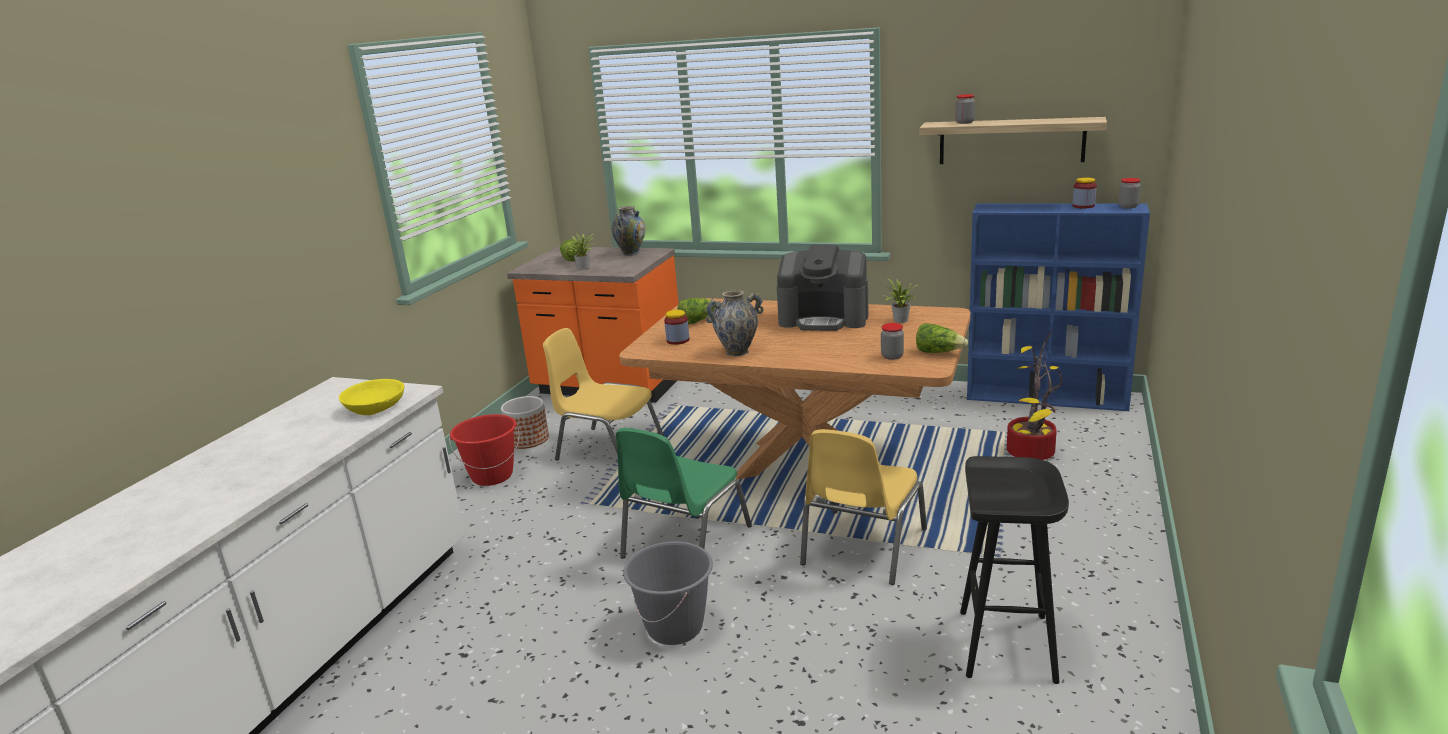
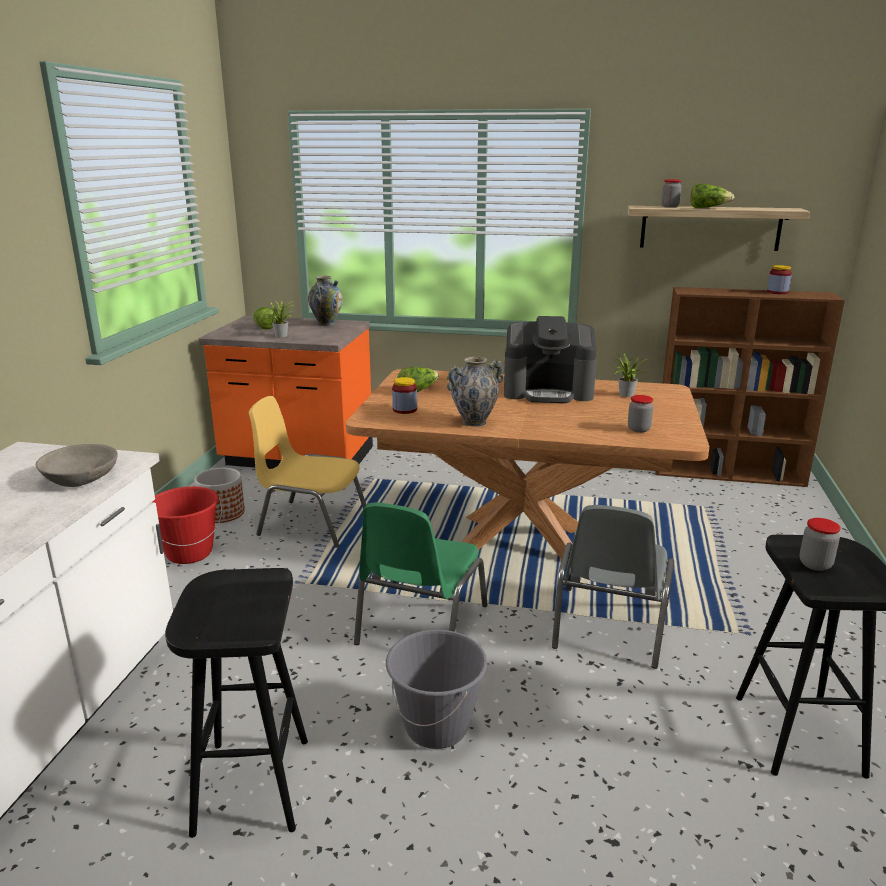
camera: 10 degrees left, 0 degrees up
yellow bowl [339,379,404,415] -> grey bowl [36,444,118,487]
yellow chair [800,429,927,585] -> grey chair [552,505,674,669]
lettuce [916,323,968,353] -> lettuce moved to [691,184,734,208]
blue bookcase [967,204,1150,411] -> brown bookcase [655,287,845,487]
potted plant [1007,331,1063,460] -> none
jar [1118,178,1141,208] -> jar moved to [800,518,841,571]
none -> black stool [165,568,308,838]

